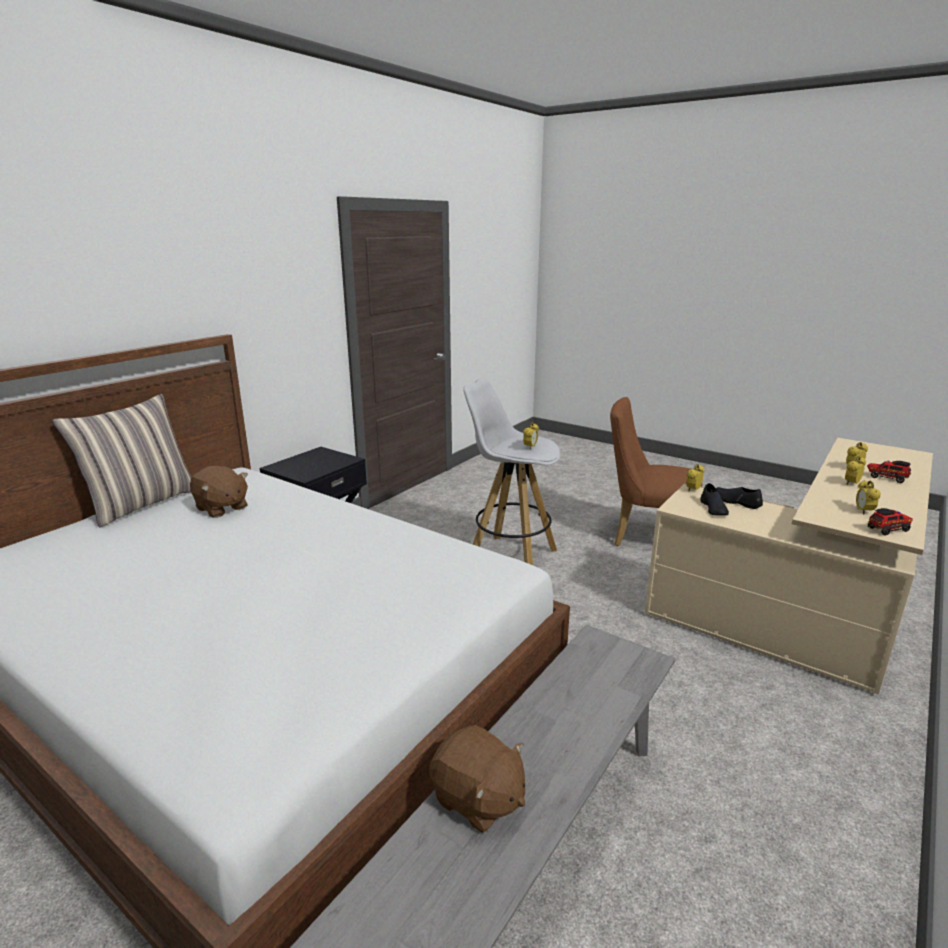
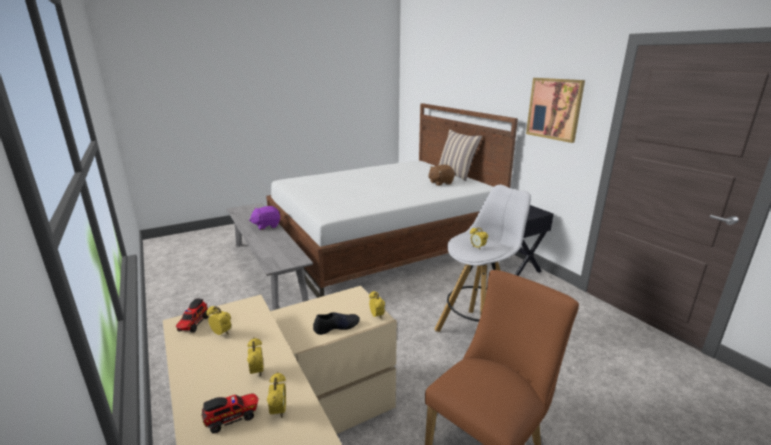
camera: 115 degrees right, 0 degrees up
brown plush toy [429,725,525,833] -> purple plush toy [249,206,280,230]
black shoe [700,483,729,516] -> none
none -> picture [526,78,585,143]

